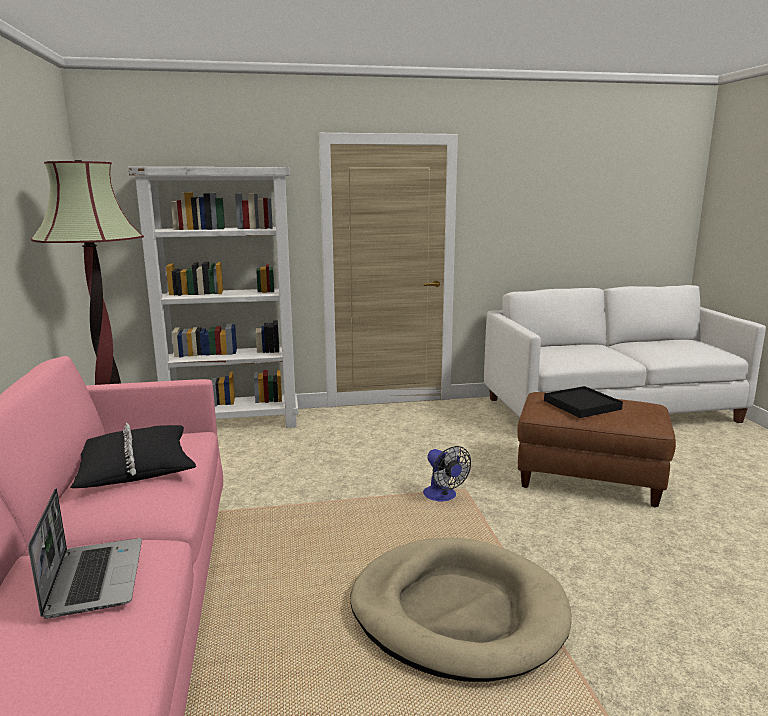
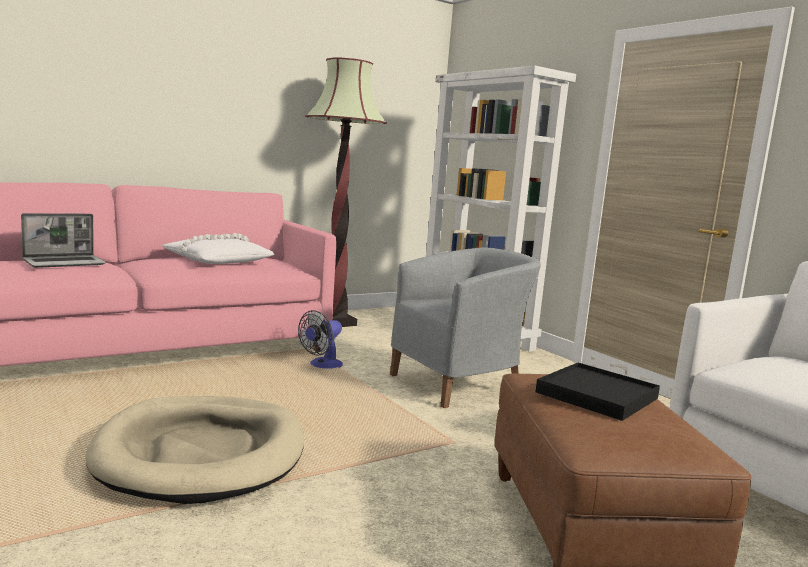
camera: 65 degrees right, 5 degrees down
black pillow [70,423,196,488] -> white pillow [162,233,274,264]
fan [423,446,471,501] -> fan moved to [298,310,343,369]
none -> grey armchair [390,248,541,408]

